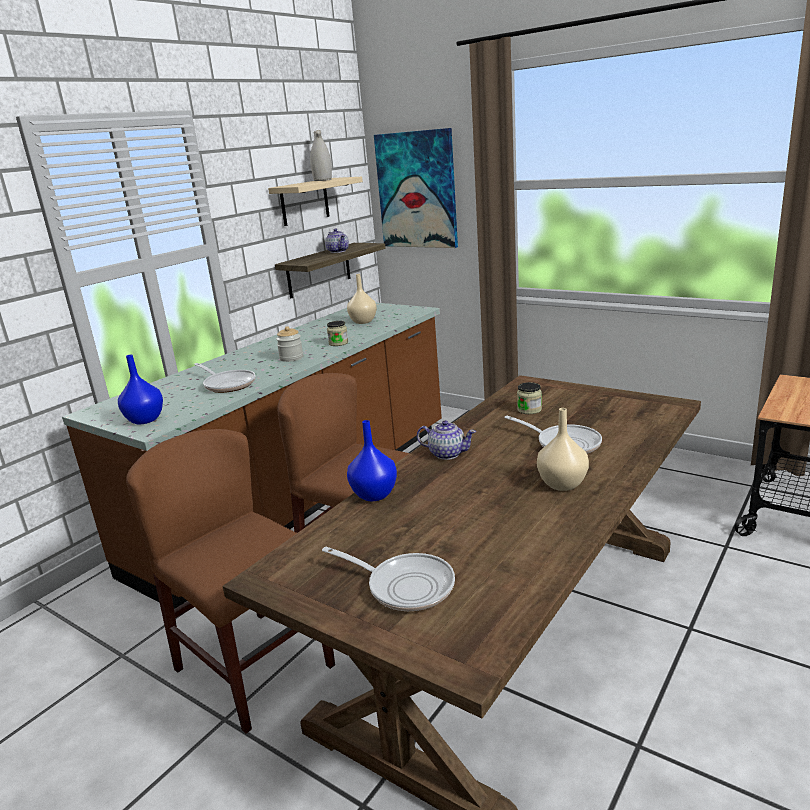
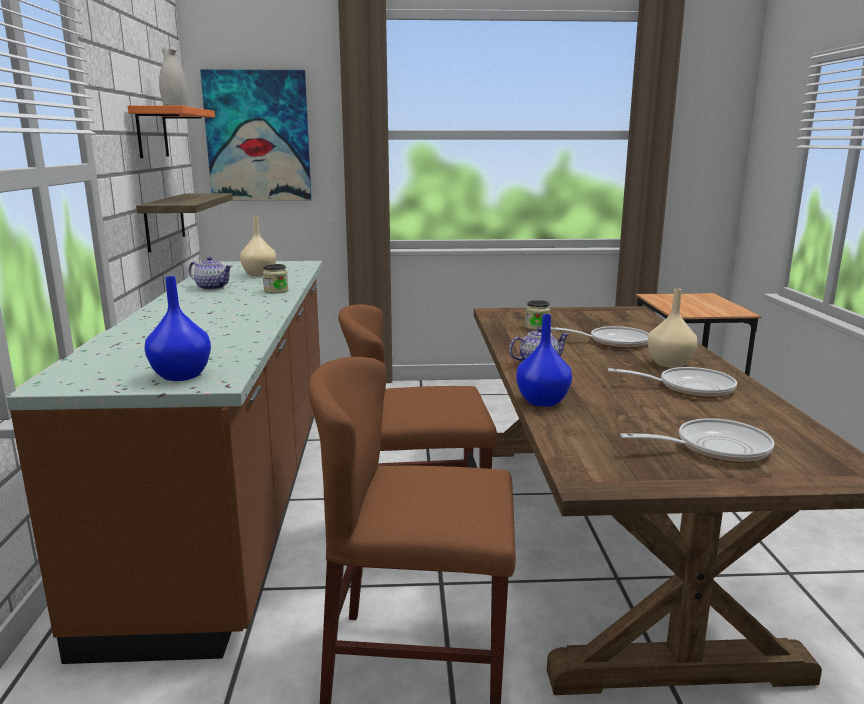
camera: 40 degrees left, 5 degrees down
frying pan [194,363,256,393] -> frying pan moved to [608,367,737,398]
beige shelf [268,177,363,226] -> orange shelf [128,105,215,158]
jar [276,326,303,362] -> none
teapot [325,228,349,253] -> teapot moved to [189,257,232,290]

